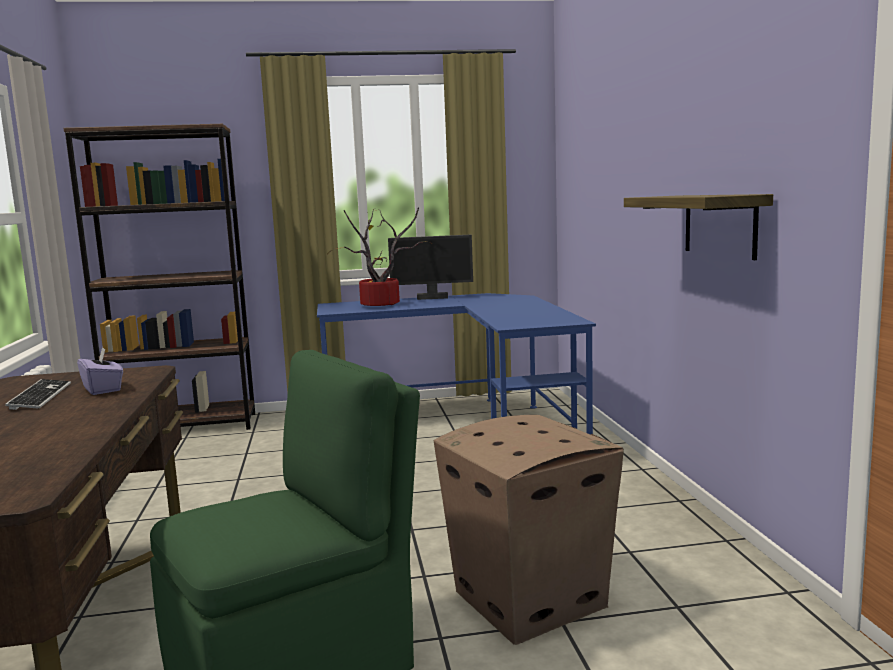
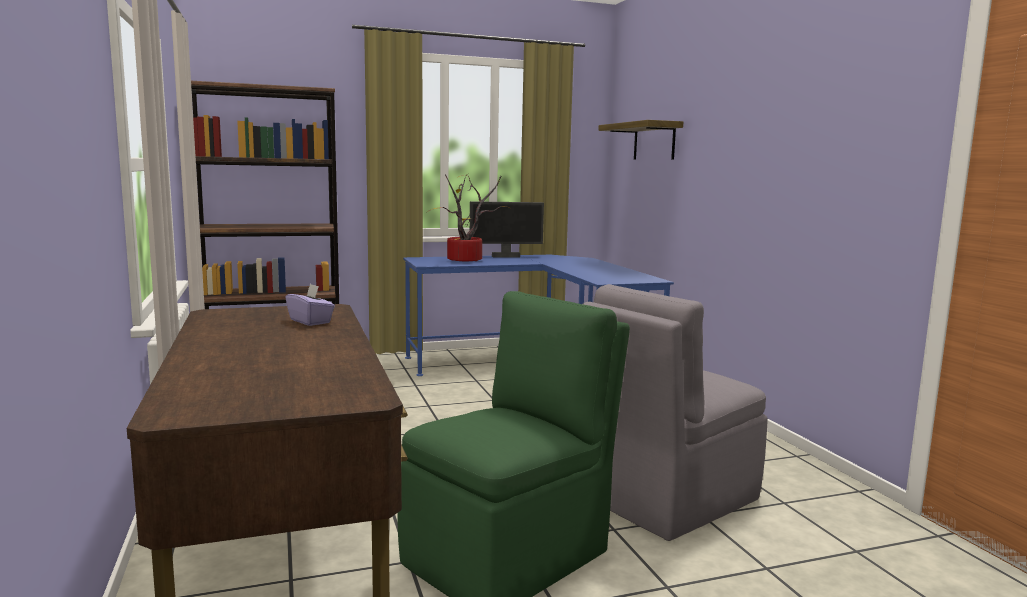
camera: 10 degrees left, 0 degrees up
keyboard [5,379,71,410] -> none
cardboard box [434,415,624,645] -> grey chair [583,284,768,541]
shelf [624,194,773,260] -> shelf moved to [598,120,683,160]

